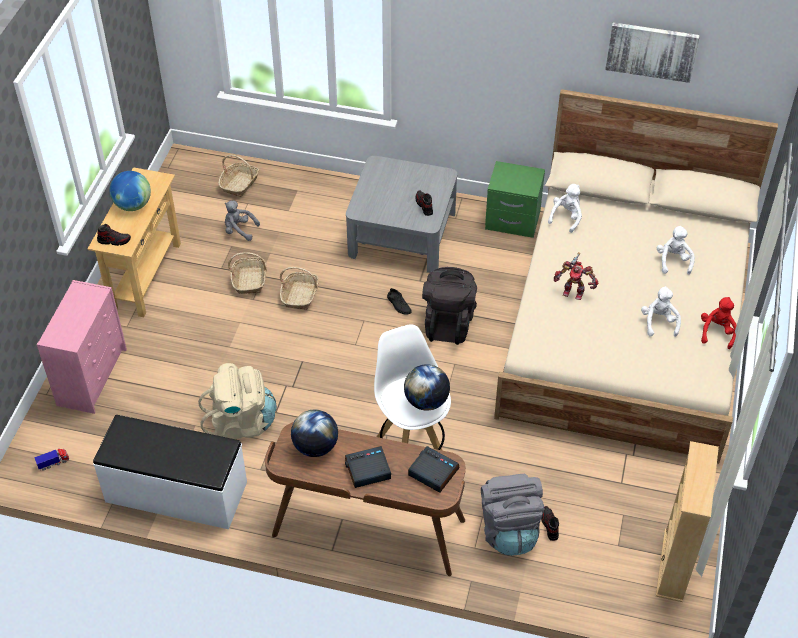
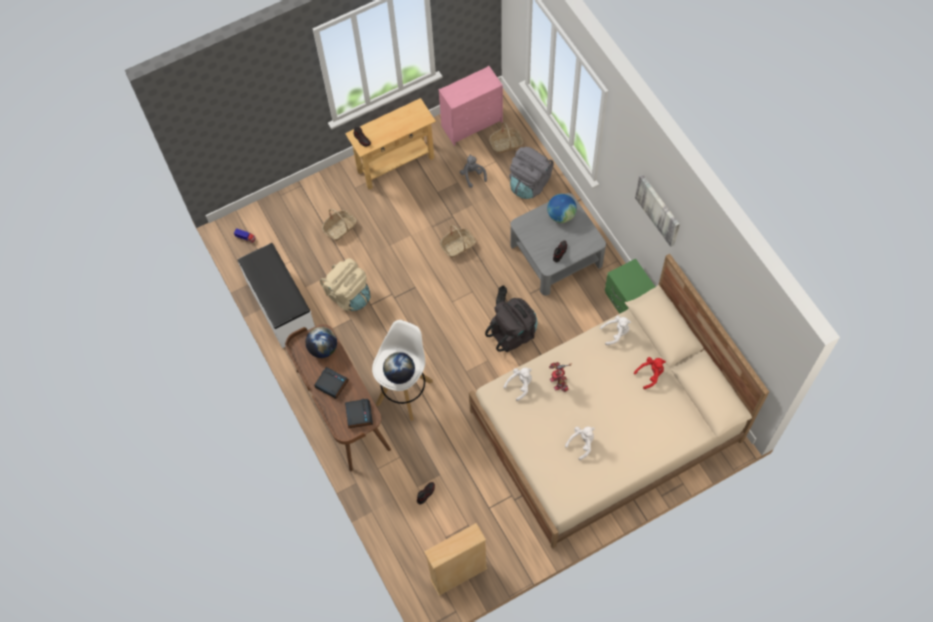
camera: 50 degrees right, 15 degrees up
pink dresser [37,280,127,414] -> pink dresser moved to [439,66,503,146]
globe [110,171,151,211] -> globe moved to [547,194,577,223]
basket [228,252,267,294] -> basket moved to [322,209,357,241]
grey backpack [481,474,545,556] -> grey backpack moved to [509,147,554,199]
picture [605,22,700,83] -> picture moved to [635,174,680,247]
white plush toy [657,226,695,275] -> white plush toy moved to [503,367,532,401]
red plush toy [701,297,737,349] -> red plush toy moved to [634,357,666,389]

